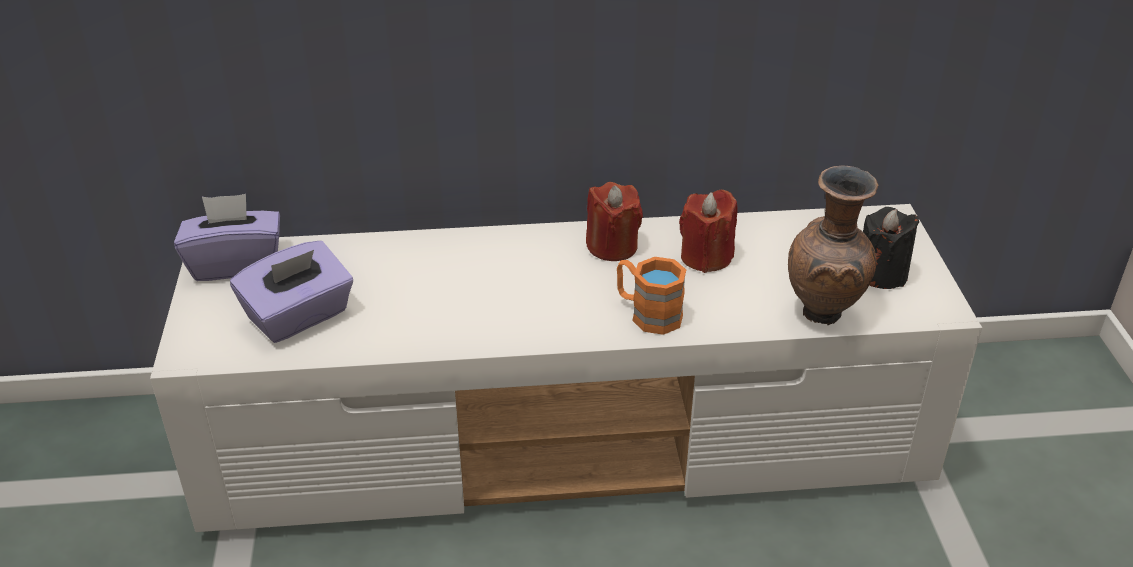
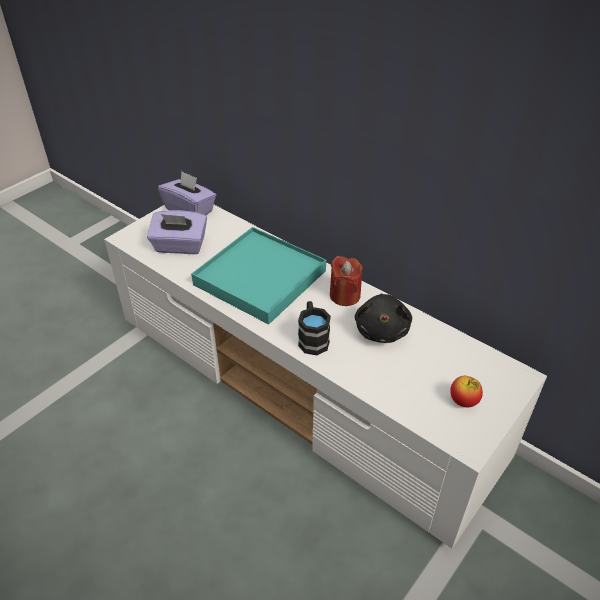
camera: 45 degrees right, 5 degrees up
orange mug [617,257,686,335] -> black mug [298,301,331,355]
red candle [679,190,737,273] -> black plush toy [355,293,412,343]
brown vase [788,166,878,325] -> none
black candle [863,207,919,289] -> apple [450,376,483,407]
none -> turquoise tray [191,227,326,324]

